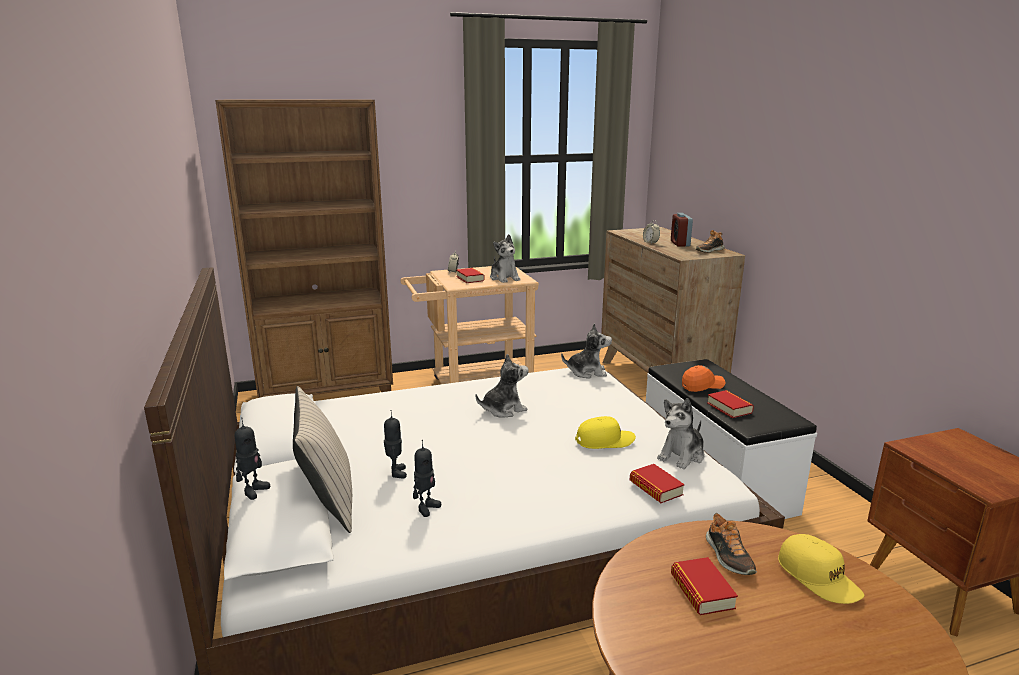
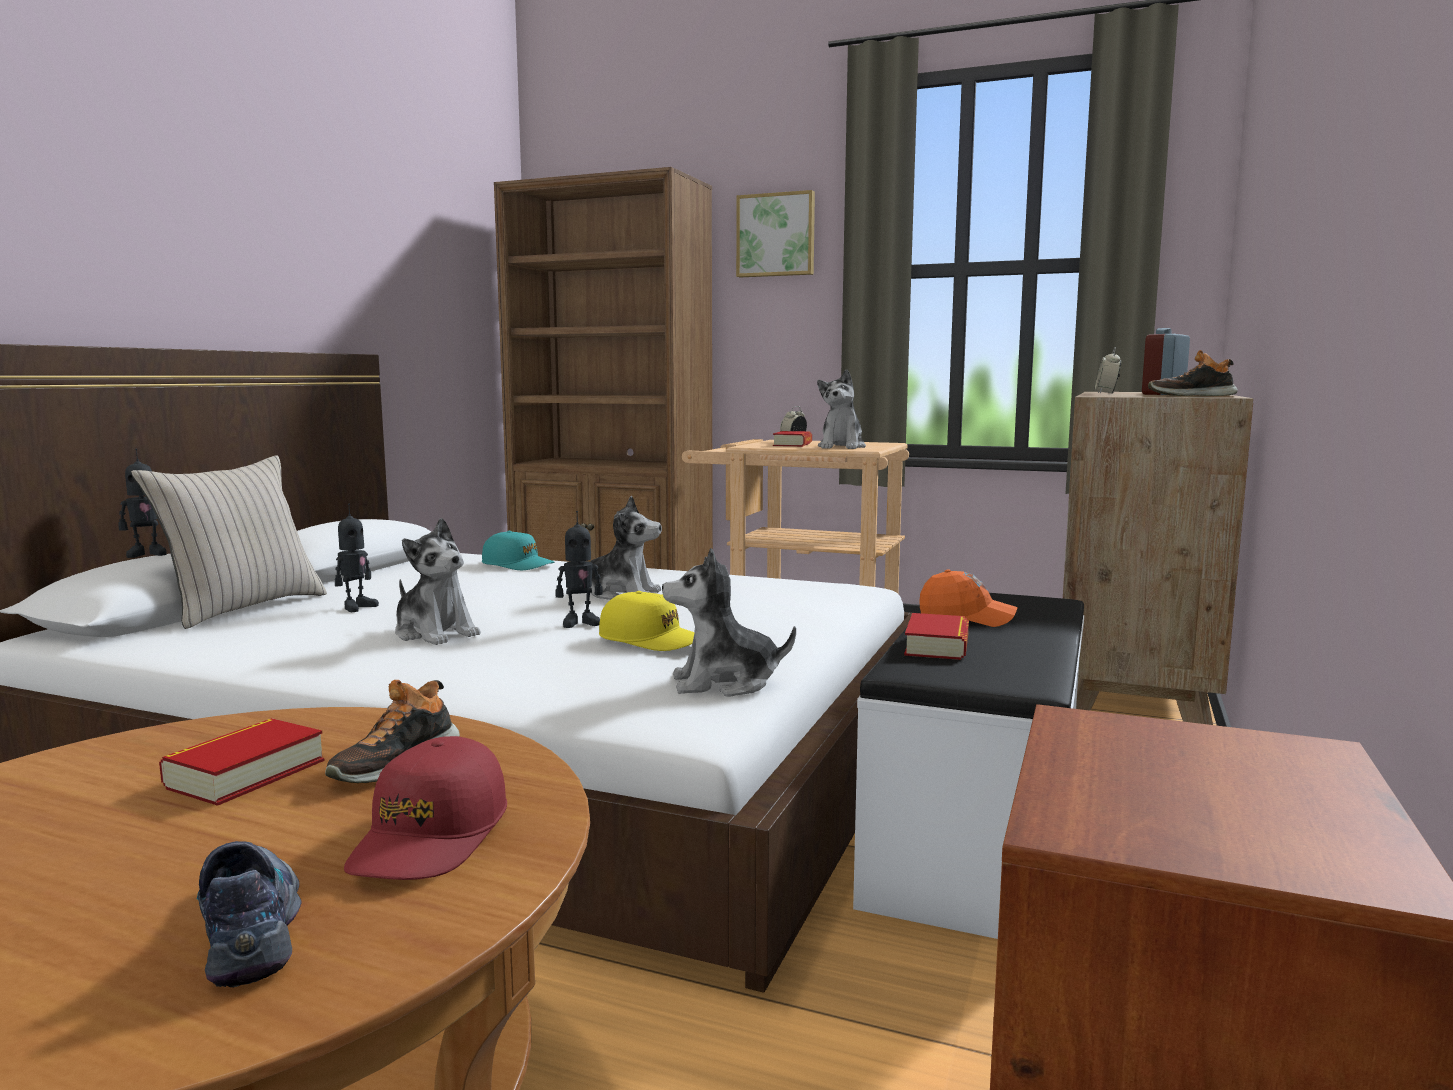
camera: 40 degrees right, 10 degrees down
toy robot [413,440,441,517] -> toy robot moved to [555,511,603,628]
plush toy [561,323,612,379] -> plush toy moved to [395,518,481,645]
book [630,464,685,503] -> none
yellow cap [778,534,864,604] -> red cap [344,736,507,880]
none -> shoe [197,841,302,988]
none -> turquoise cap [482,531,555,570]
none -> picture [736,190,815,277]

